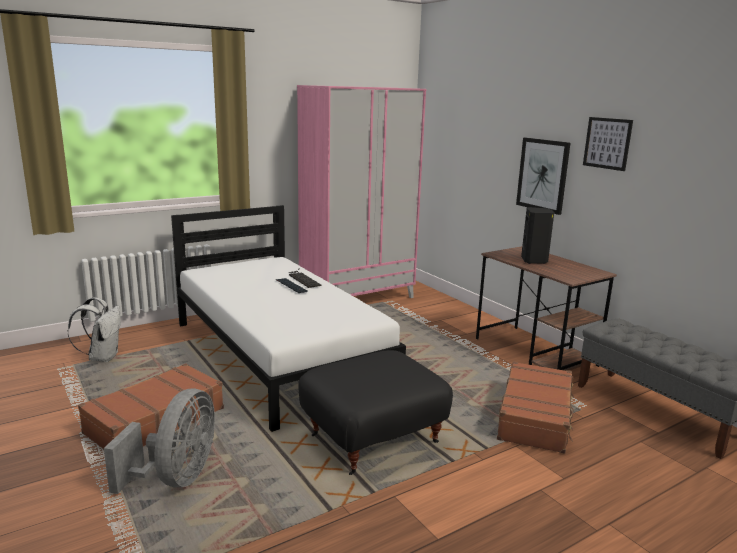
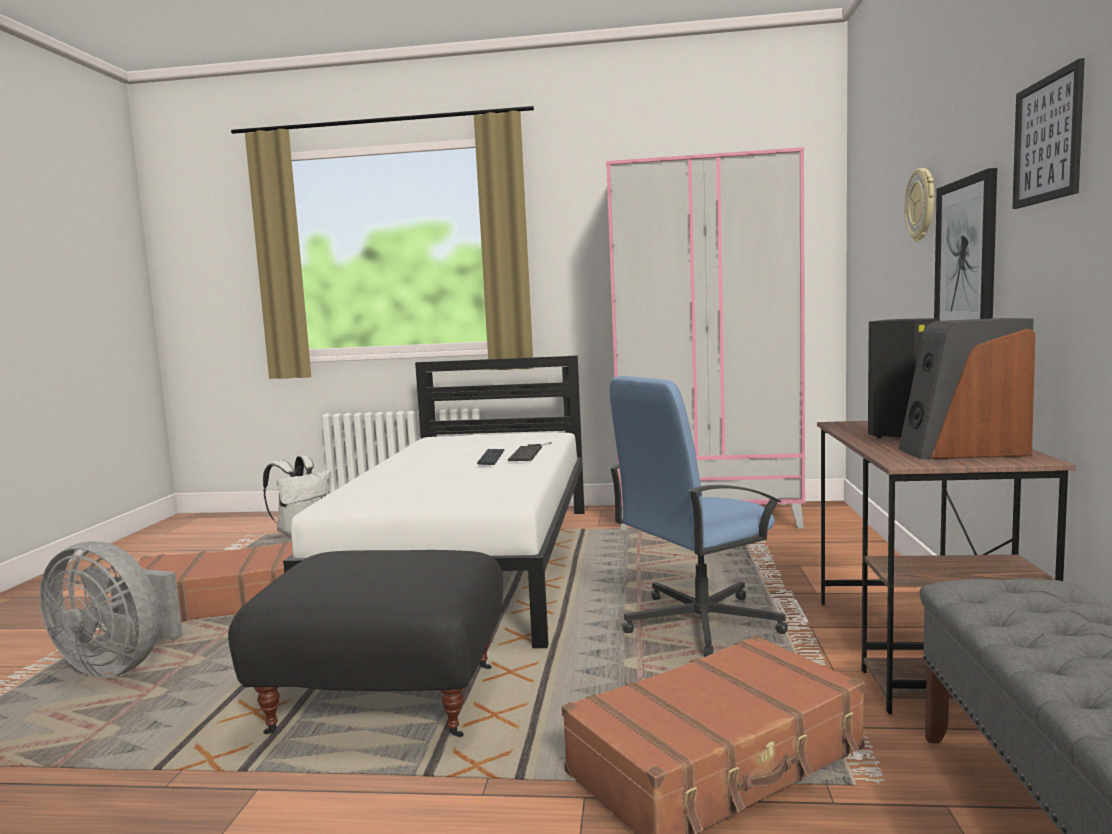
camera: 40 degrees right, 10 degrees down
grey fan [104,388,215,494] -> grey fan turned 60 degrees clockwise [40,541,182,678]
none -> blue office chair [609,376,788,657]
none -> speaker [899,318,1035,459]
none -> wall clock [904,168,934,242]

